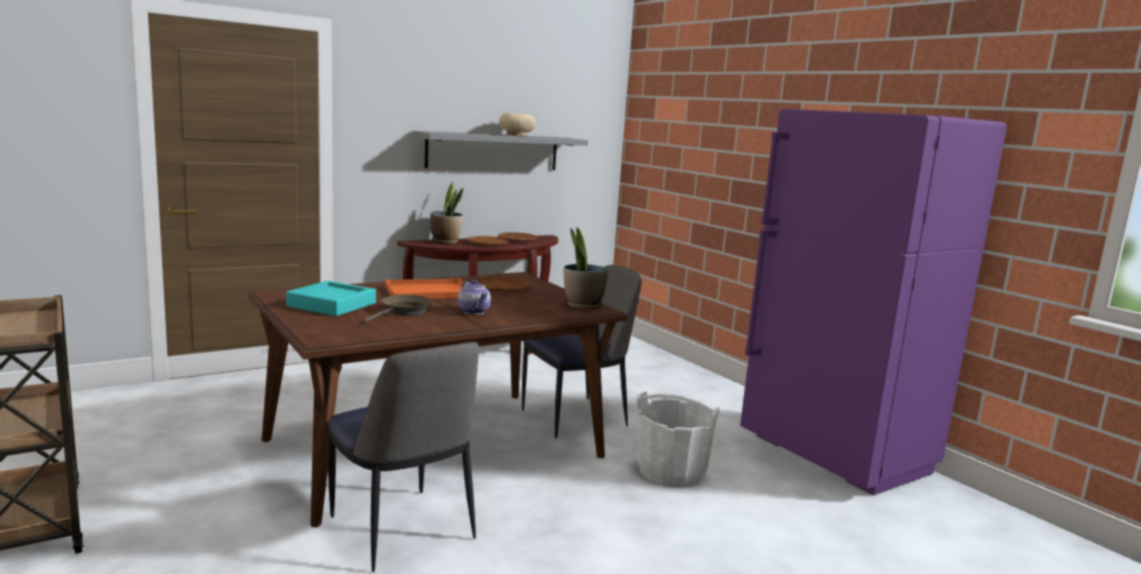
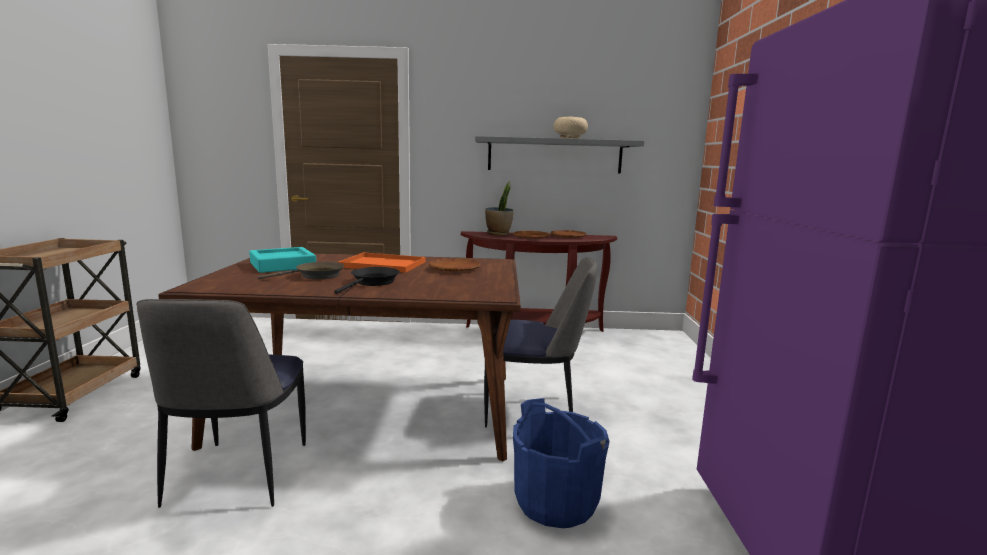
camera: 35 degrees right, 0 degrees up
teapot [458,280,491,315] -> black frying pan [334,267,400,294]
potted plant [564,227,608,309] -> none
white bucket [637,392,720,487] -> blue bucket [513,398,609,528]

